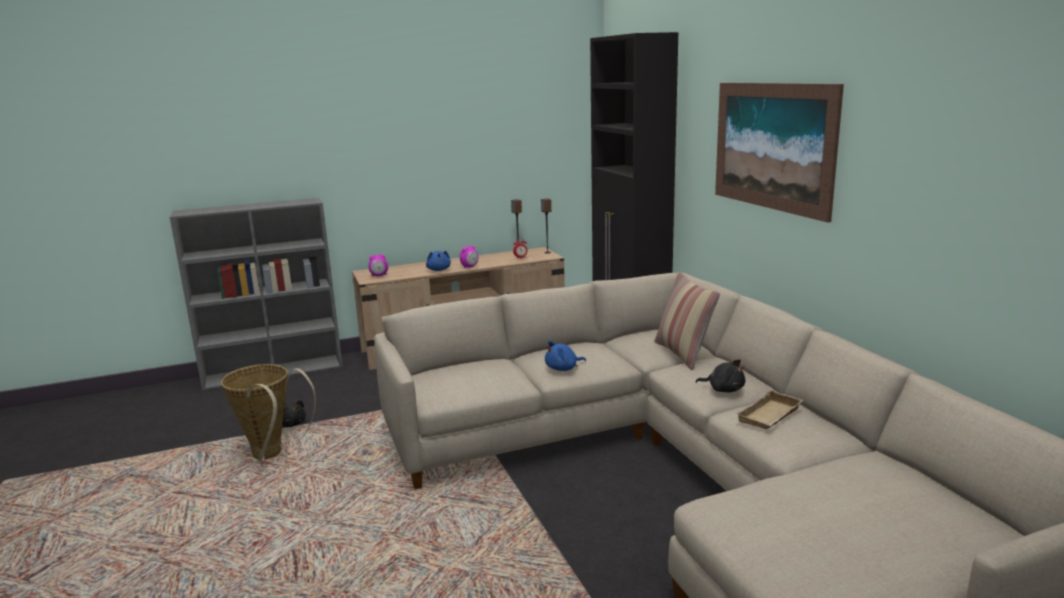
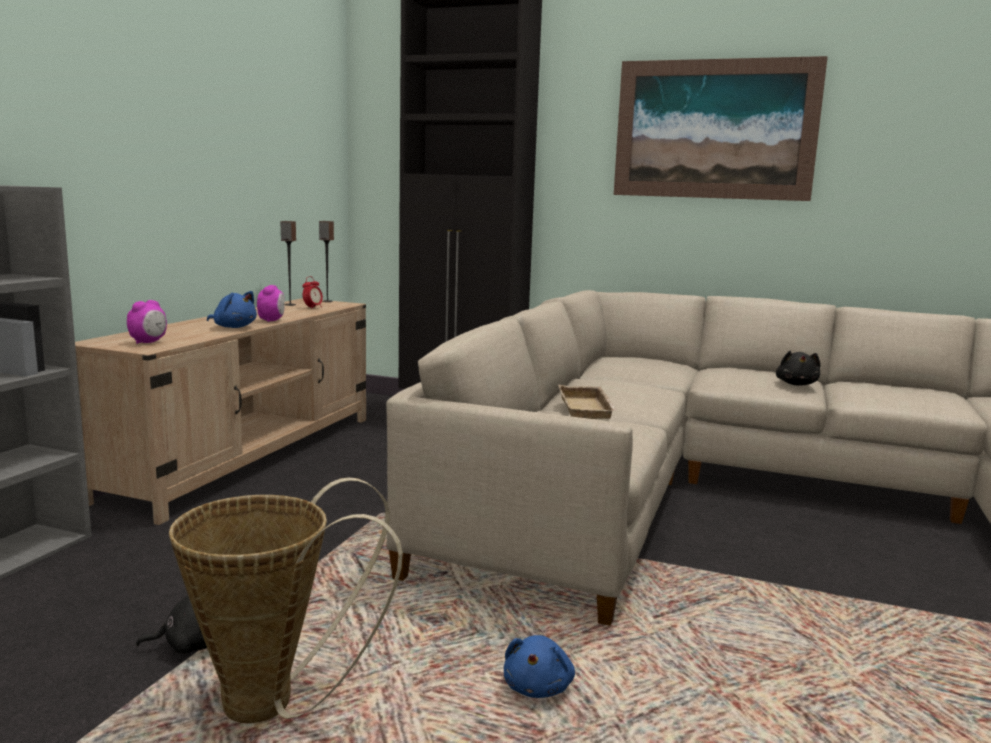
camera: 50 degrees left, 5 degrees down
blue plush toy [545,341,586,371] -> blue plush toy moved to [504,635,575,698]
pillow [654,272,720,370] -> none
black plush toy [696,359,745,392] -> black plush toy turned 120 degrees clockwise [776,351,820,386]
beige tray [736,389,803,429] -> beige tray moved to [558,385,619,419]

